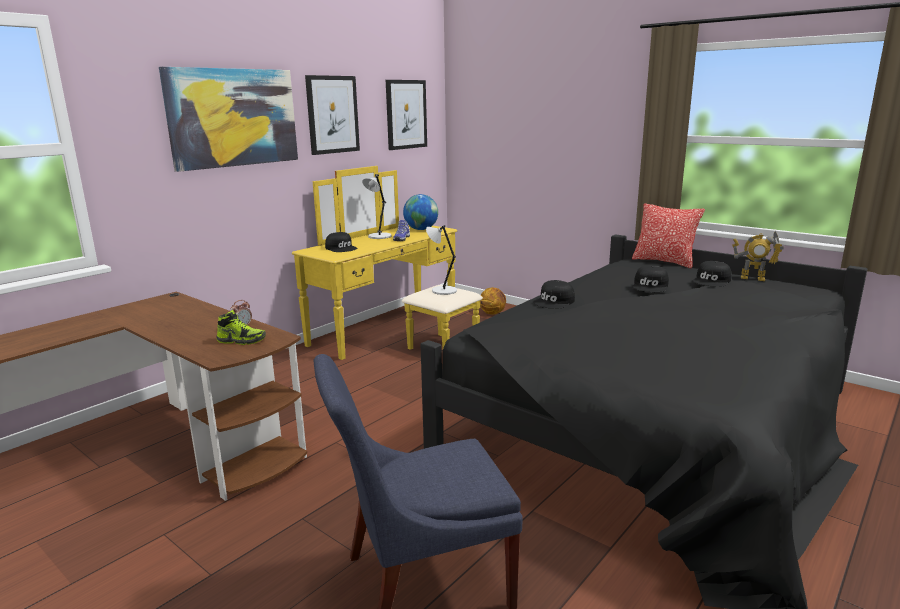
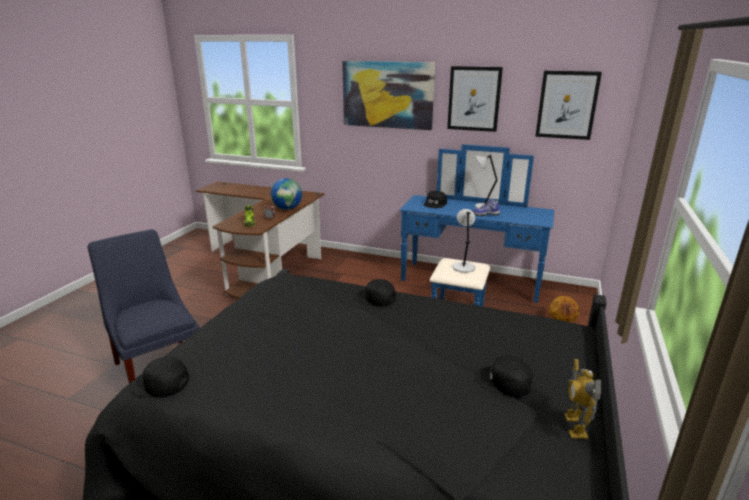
camera: 70 degrees right, 5 degrees up
yellow dresser [292,166,483,360] -> blue dresser [400,144,554,307]
globe [403,194,438,230] -> globe moved to [271,178,302,210]
pillow [632,203,705,268] -> none
black cap [632,266,669,292] -> black cap moved to [130,357,189,398]

